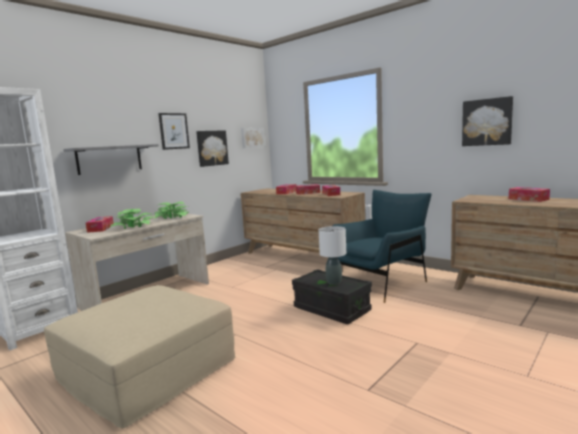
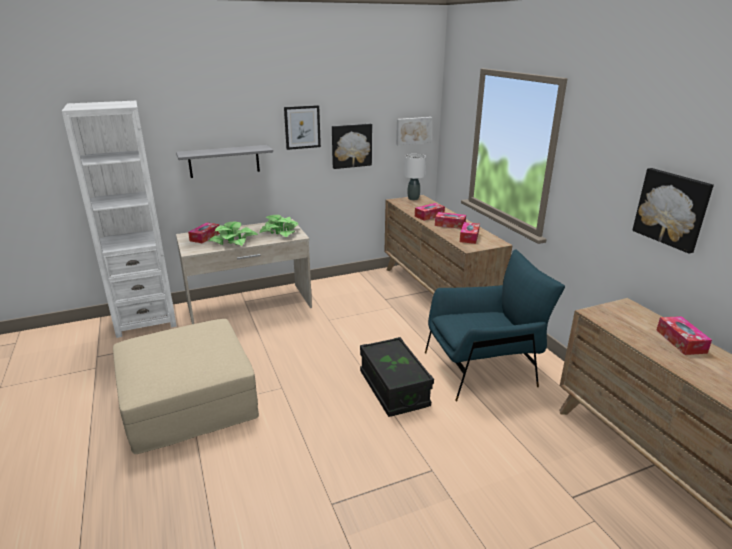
camera: 25 degrees right, 15 degrees up
white table lamp [319,226,346,285] -> white table lamp moved to [404,154,426,200]

